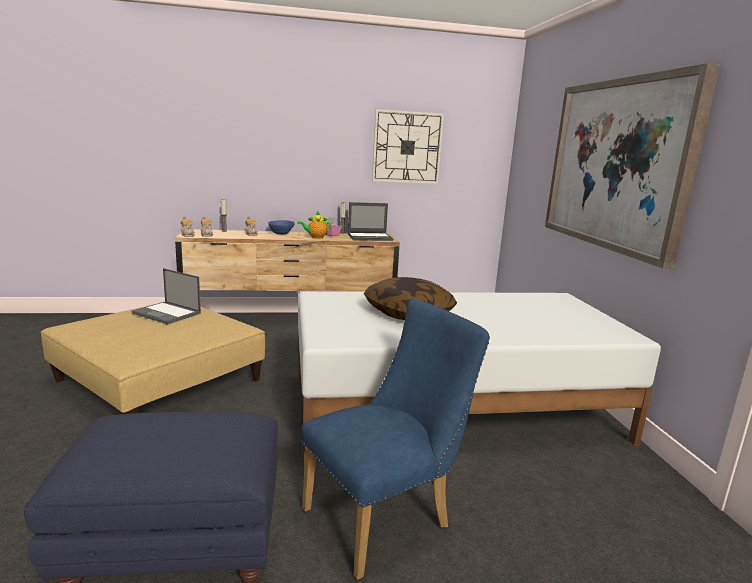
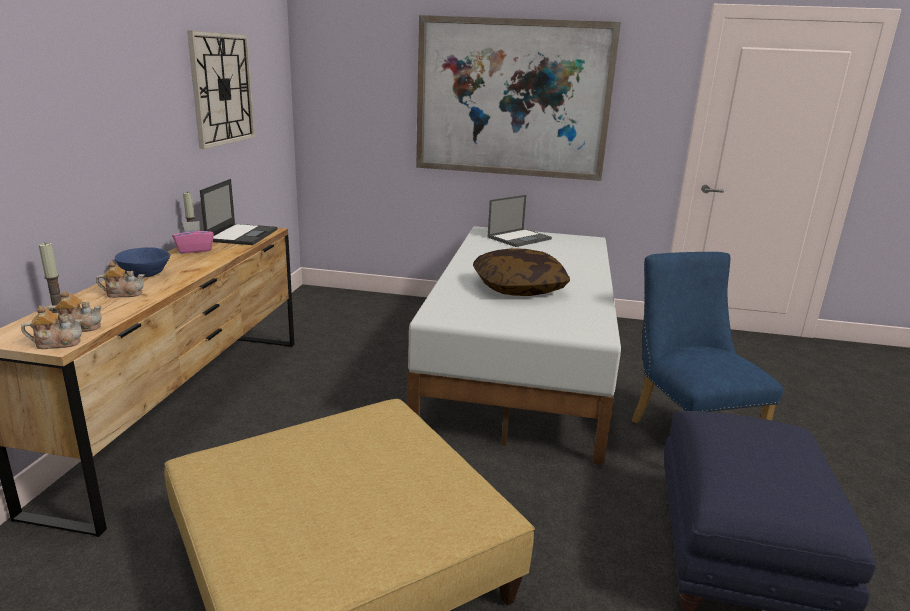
camera: 70 degrees left, 5 degrees up
laptop [132,268,201,325] -> laptop moved to [487,195,552,247]
teapot [298,211,331,239] -> none

